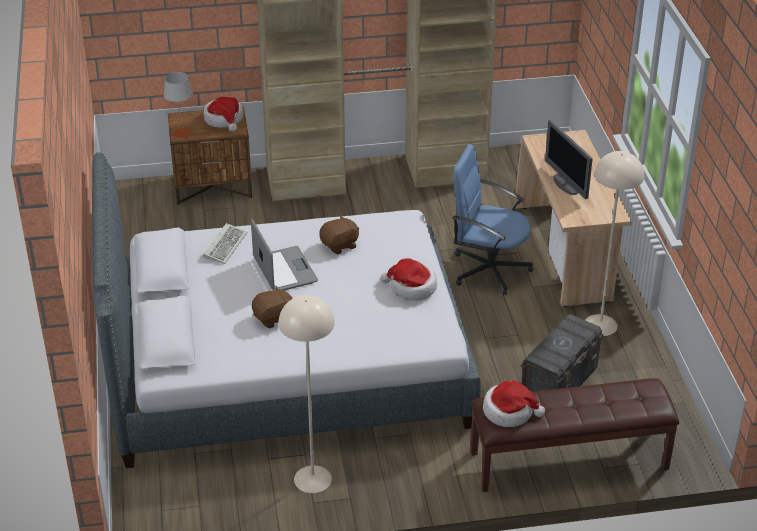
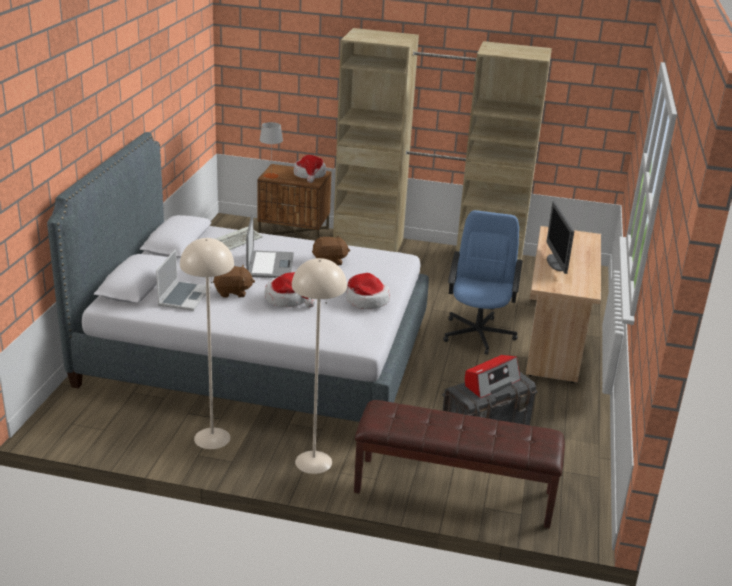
camera: 20 degrees right, 10 degrees down
blue office chair [453,144,533,295] -> blue office chair turned 60 degrees clockwise [443,210,522,355]
hat [483,380,545,427] -> hat moved to [264,272,315,308]
beige floor lamp [585,151,644,336] -> beige floor lamp moved to [292,258,347,474]
none -> laptop [156,249,211,311]
none -> radio [465,355,521,398]

